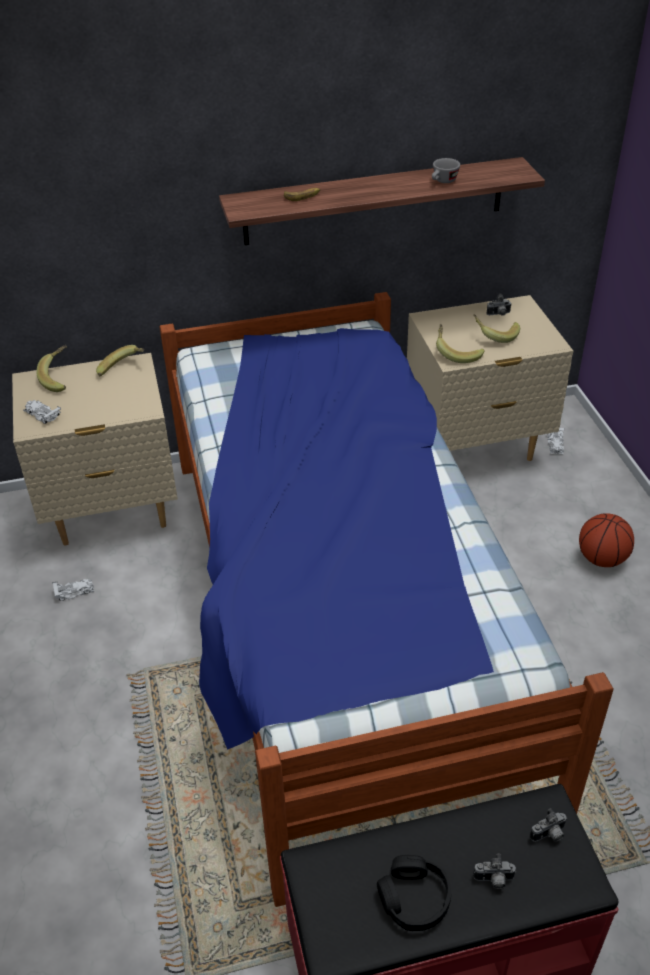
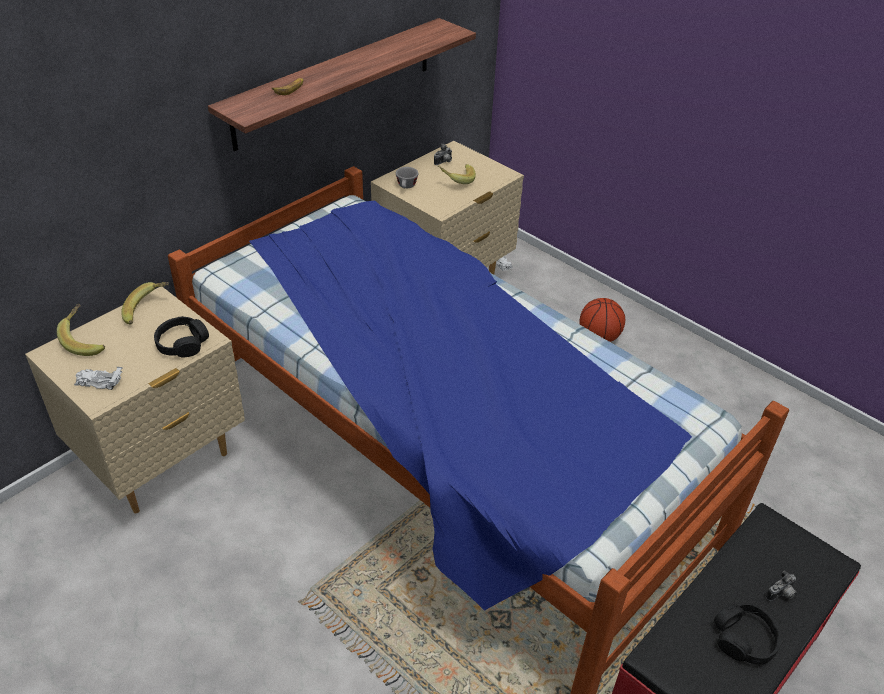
camera: 35 degrees left, 0 degrees up
white toy car [52,579,94,601] -> none
grey cup [432,158,460,183] -> grey cup moved to [396,167,418,188]
banana [436,324,484,363] -> none
camera [530,808,567,842] -> none
none -> black headphones [154,316,209,358]

